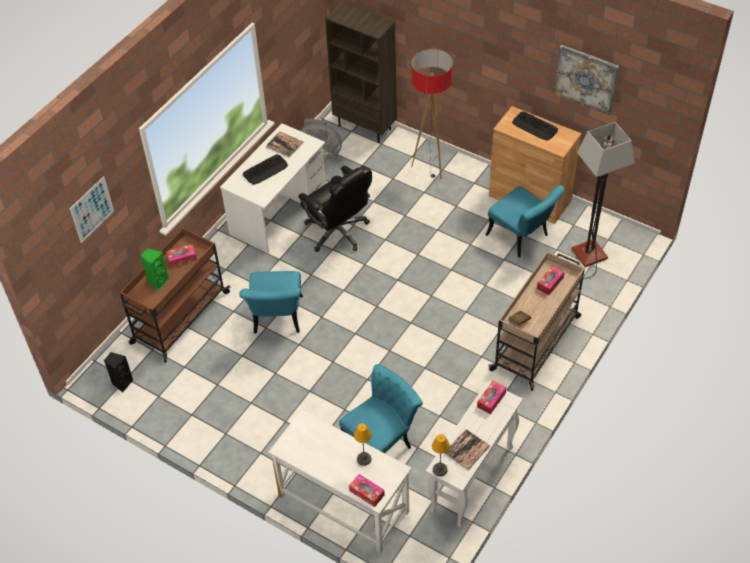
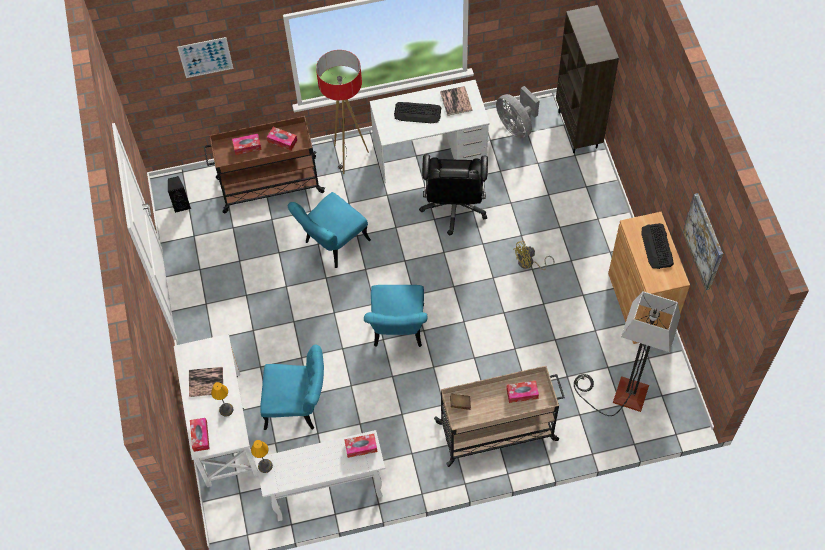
camera: 45 degrees right, 10 degrees up
green speaker [140,248,169,290] -> tissue box [232,134,262,155]
floor lamp [411,49,453,179] -> floor lamp moved to [316,50,369,174]
book [444,429,490,470] -> book moved to [189,367,223,397]
turquoise chair [485,185,564,257] -> turquoise chair moved to [364,285,428,347]
none -> yellow fan [513,241,554,270]

